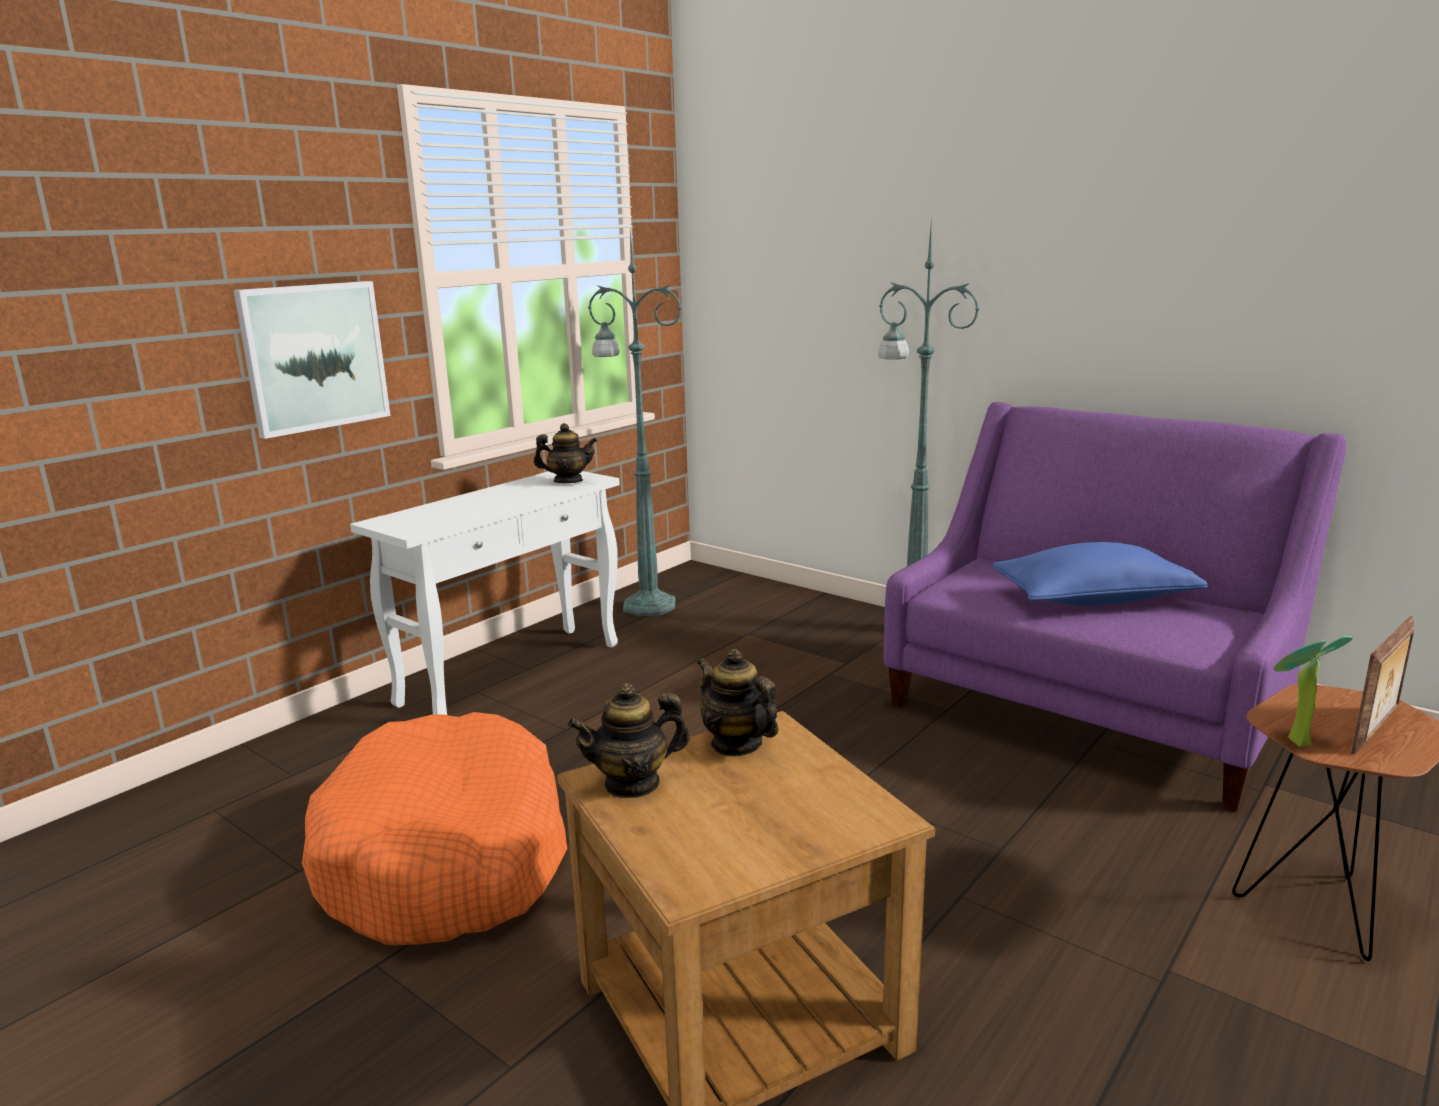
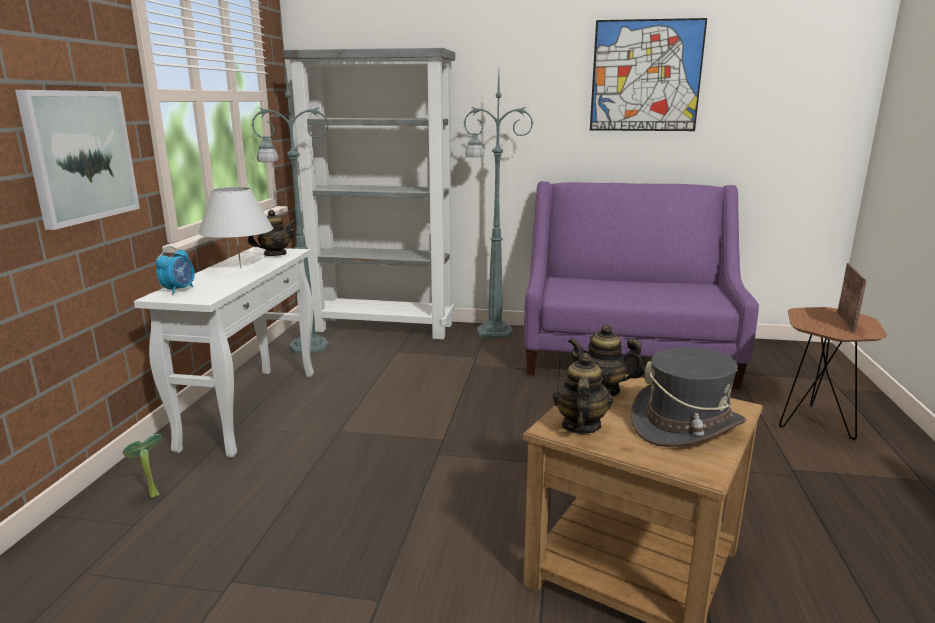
camera: 30 degrees left, 0 degrees up
orange dog bed [302,712,567,945] -> none
teapot [568,683,690,798] -> teapot turned 150 degrees clockwise [553,353,613,434]
blue pillow [993,542,1208,606] -> none
potted plant [1273,636,1353,747] -> potted plant moved to [123,434,162,498]
none -> alarm clock [156,246,195,295]
none -> white table lamp [198,187,273,268]
none -> grey bookcase [283,48,455,339]
none -> picture [590,18,707,131]
none -> grey hat [631,347,746,447]

